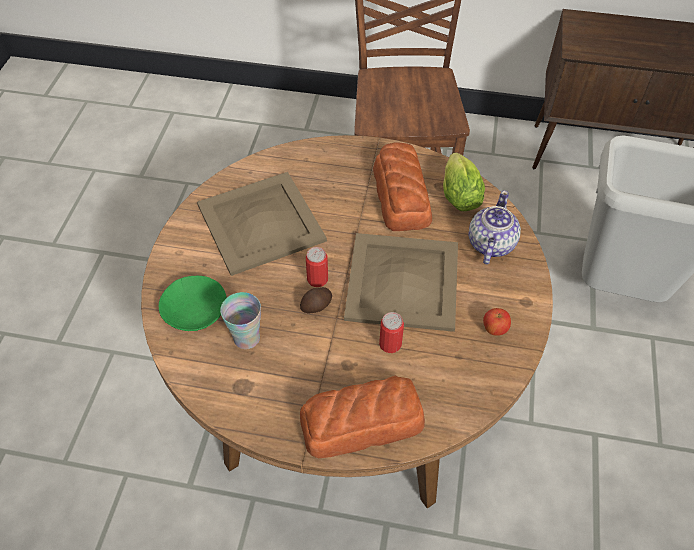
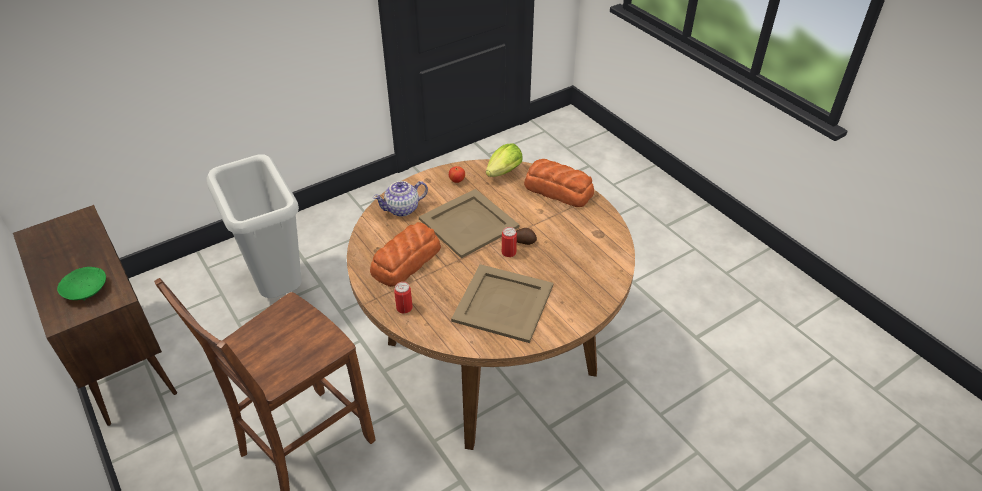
camera: 135 degrees left, 10 degrees down
green bowl [159,276,227,331] -> green bowl moved to [57,267,106,301]
cup [220,292,261,349] -> none
can [379,312,404,353] -> can moved to [394,282,413,313]
lettuce [443,153,485,211] -> lettuce moved to [486,144,523,177]

